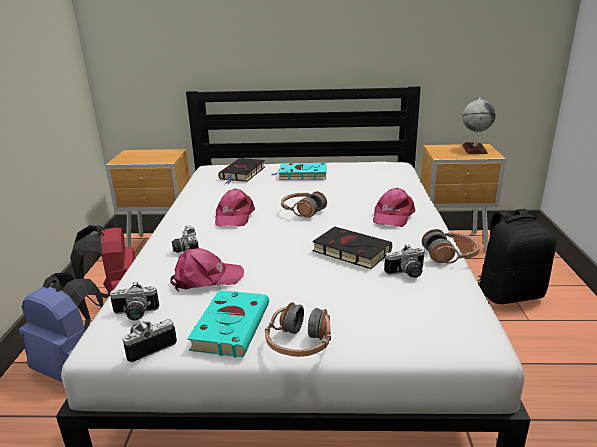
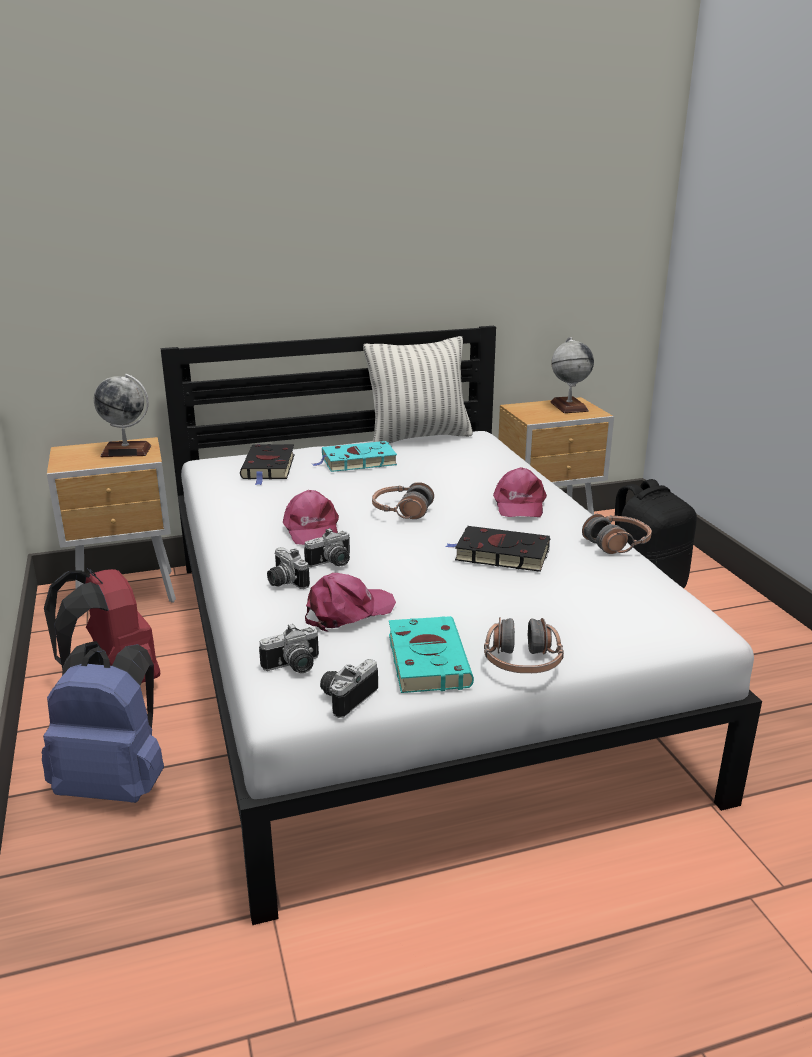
camera: 20 degrees left, 0 degrees up
camera [384,244,425,278] -> camera moved to [304,528,350,567]
none -> globe [94,374,151,457]
none -> pillow [363,336,473,443]

